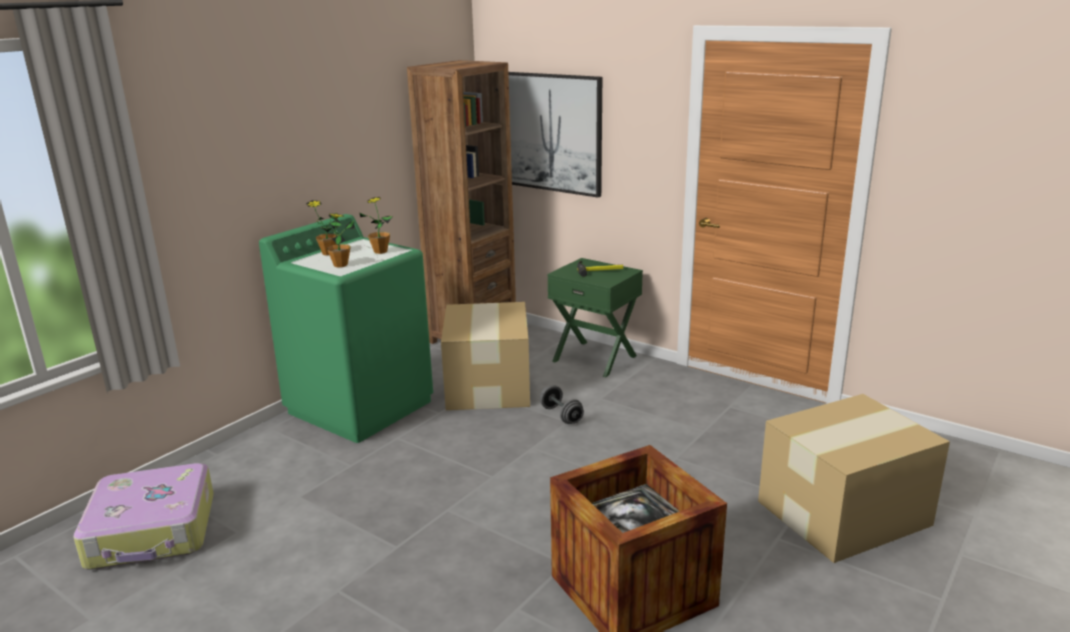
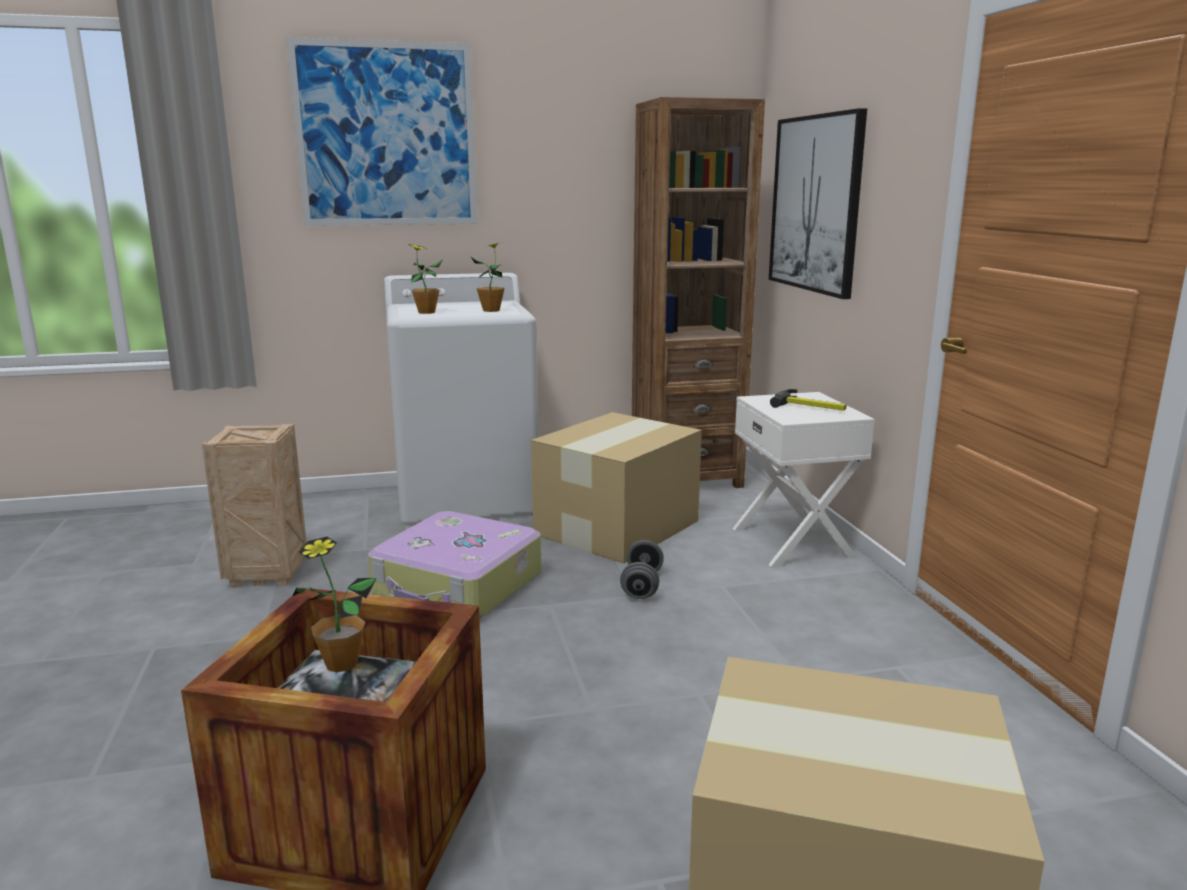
camera: 40 degrees right, 5 degrees down
suitcase [73,463,214,569] -> suitcase moved to [368,511,541,619]
green washing machine [259,214,433,443] -> white washing machine [384,273,539,530]
potted plant [306,200,342,255] -> potted plant moved to [293,537,377,672]
green nightstand [547,258,643,377] -> white nightstand [733,392,875,567]
none -> crate [202,424,307,587]
none -> picture [286,37,477,226]

